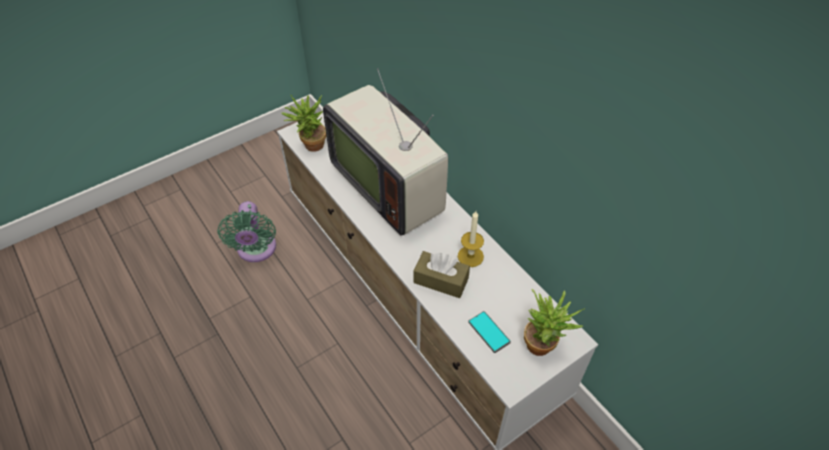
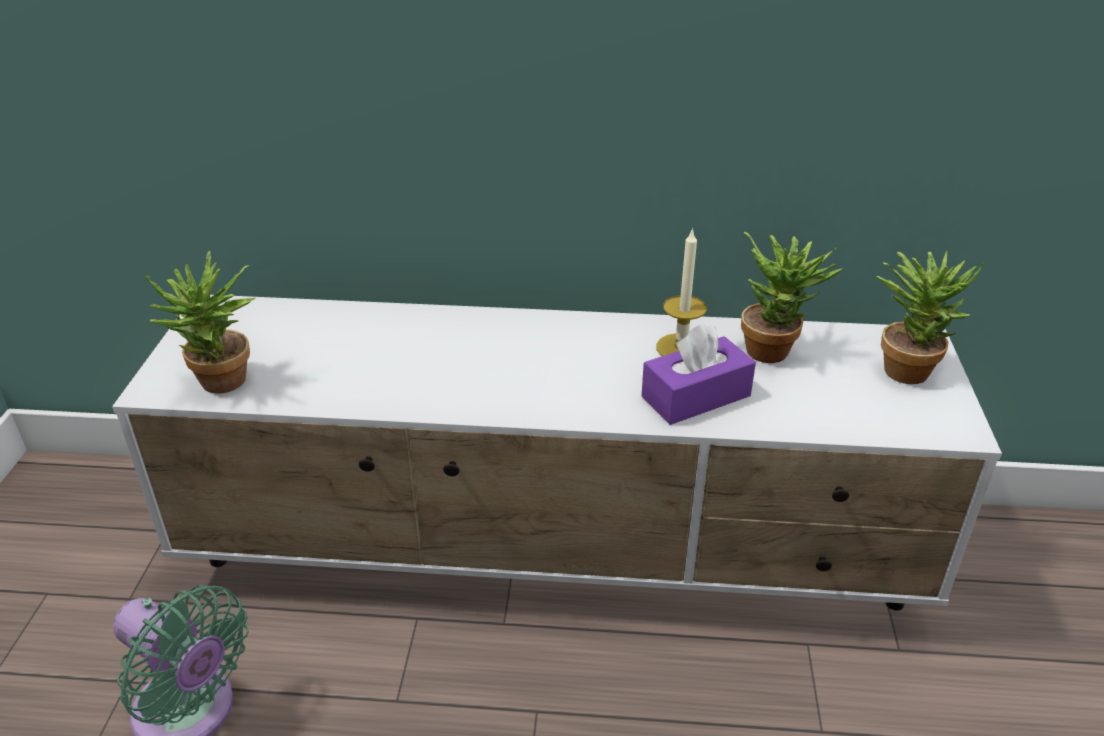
camera: 50 degrees left, 15 degrees down
television [323,68,448,236] -> none
brown tissue box [413,251,470,298] -> purple tissue box [641,323,756,425]
phone [468,311,511,353] -> none
none -> potted plant [741,231,843,363]

